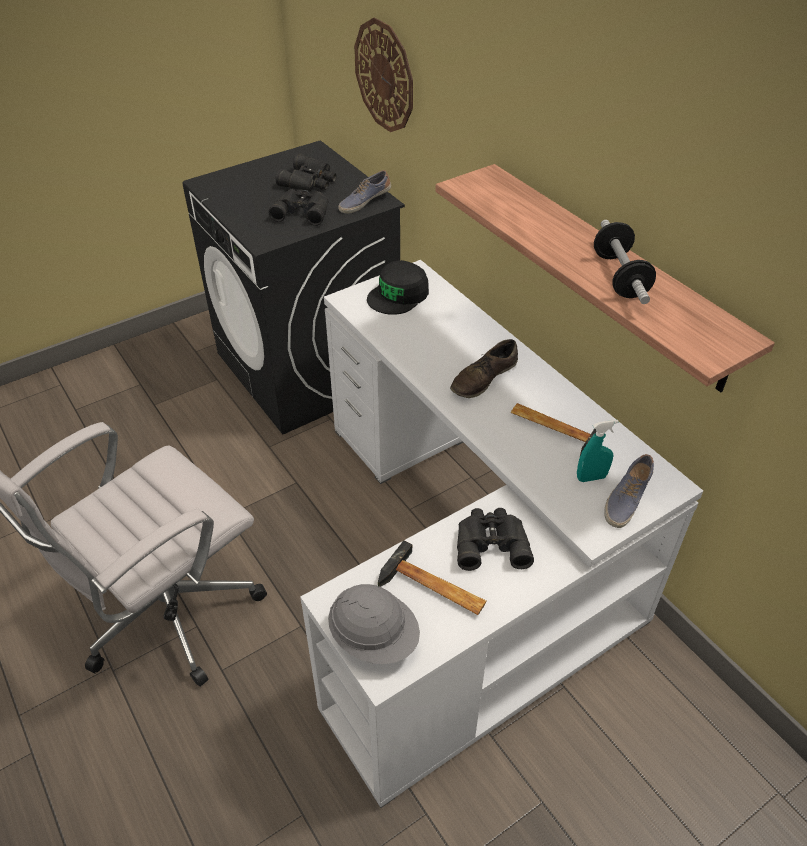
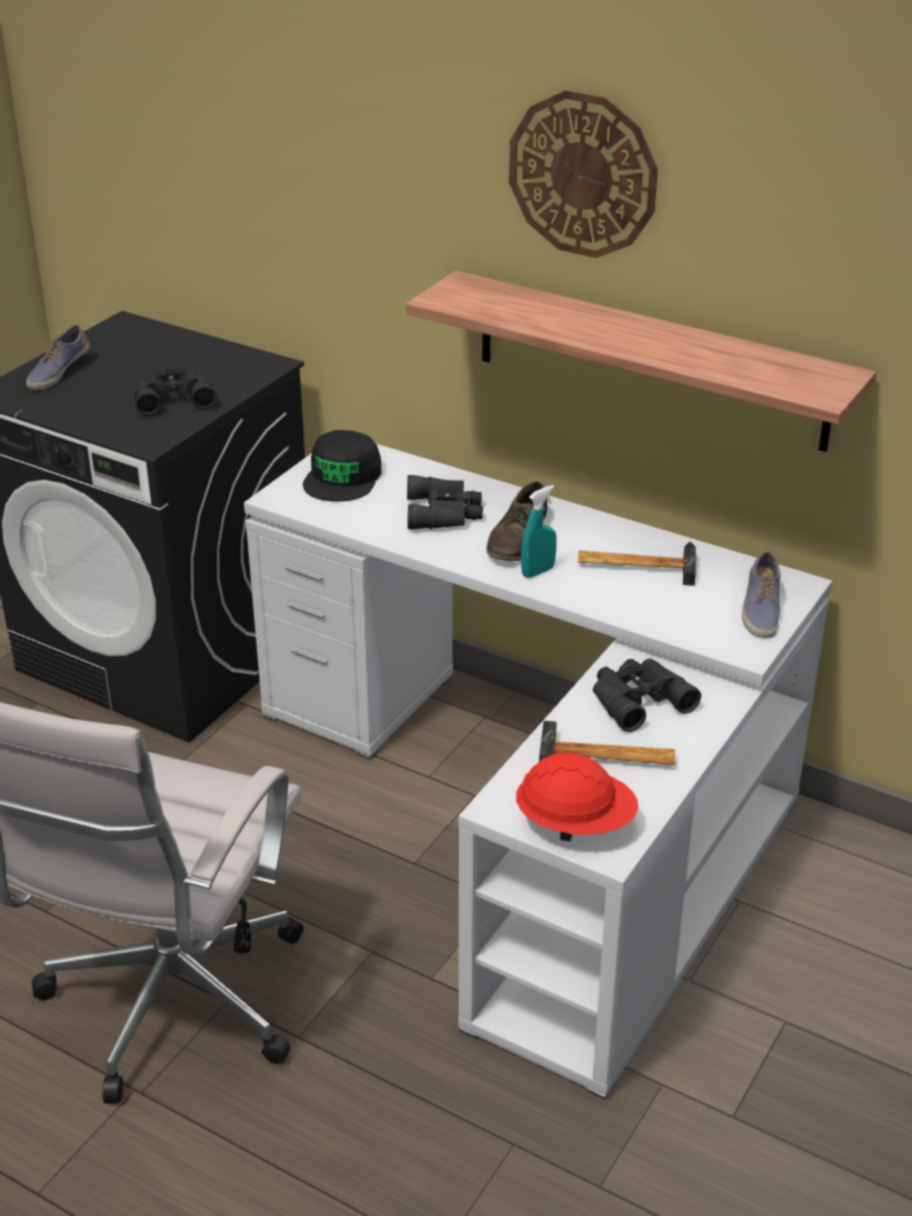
camera: 25 degrees left, 10 degrees down
black binoculars [276,153,337,191] -> black binoculars moved to [407,475,483,530]
grey hard hat [328,584,420,664] -> red hard hat [516,753,638,841]
shoe [338,170,391,214] -> shoe moved to [26,324,90,390]
wall clock [354,17,413,132] -> wall clock moved to [509,90,658,258]
turquoise spray bottle [577,420,618,482] -> turquoise spray bottle moved to [521,485,557,578]
dumbbell [594,220,656,304] -> none

